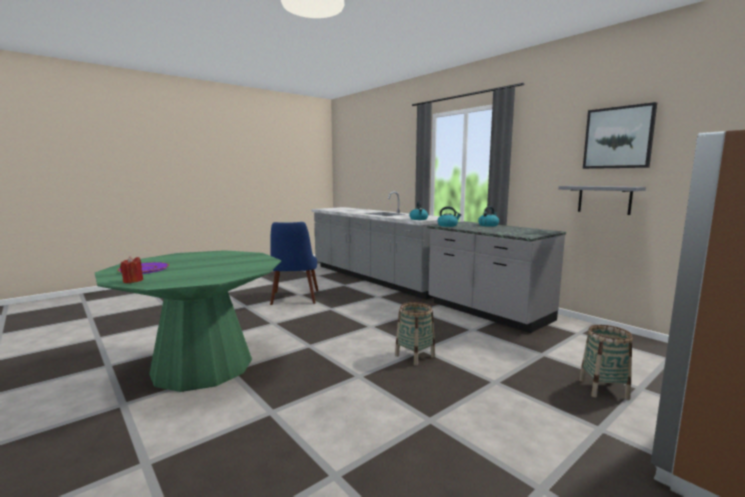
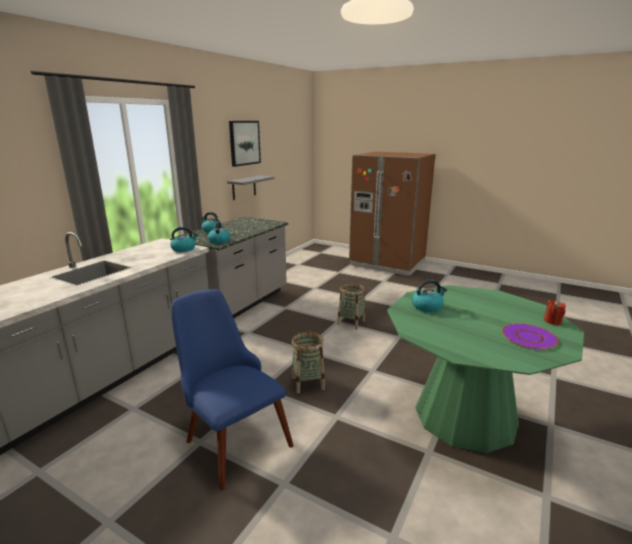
camera: 110 degrees left, 10 degrees up
blue chair [270,222,318,305] -> blue chair turned 105 degrees counterclockwise [171,289,294,490]
basket [579,325,633,400] -> basket moved to [292,332,325,394]
none -> kettle [412,279,447,312]

